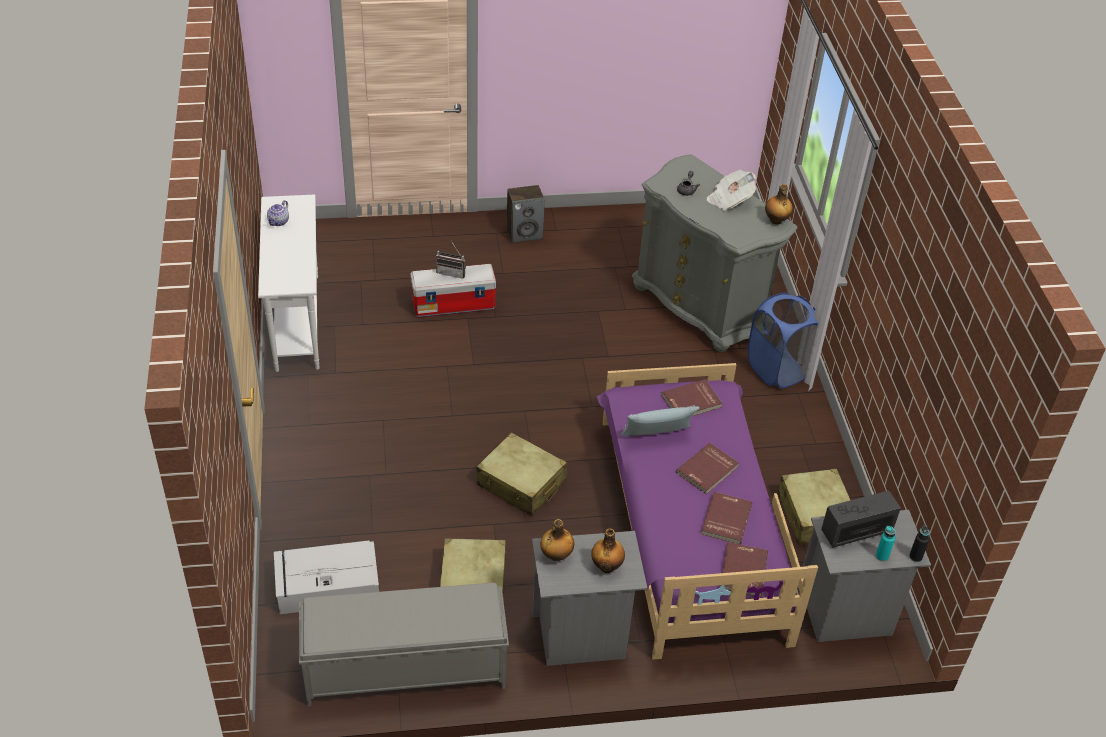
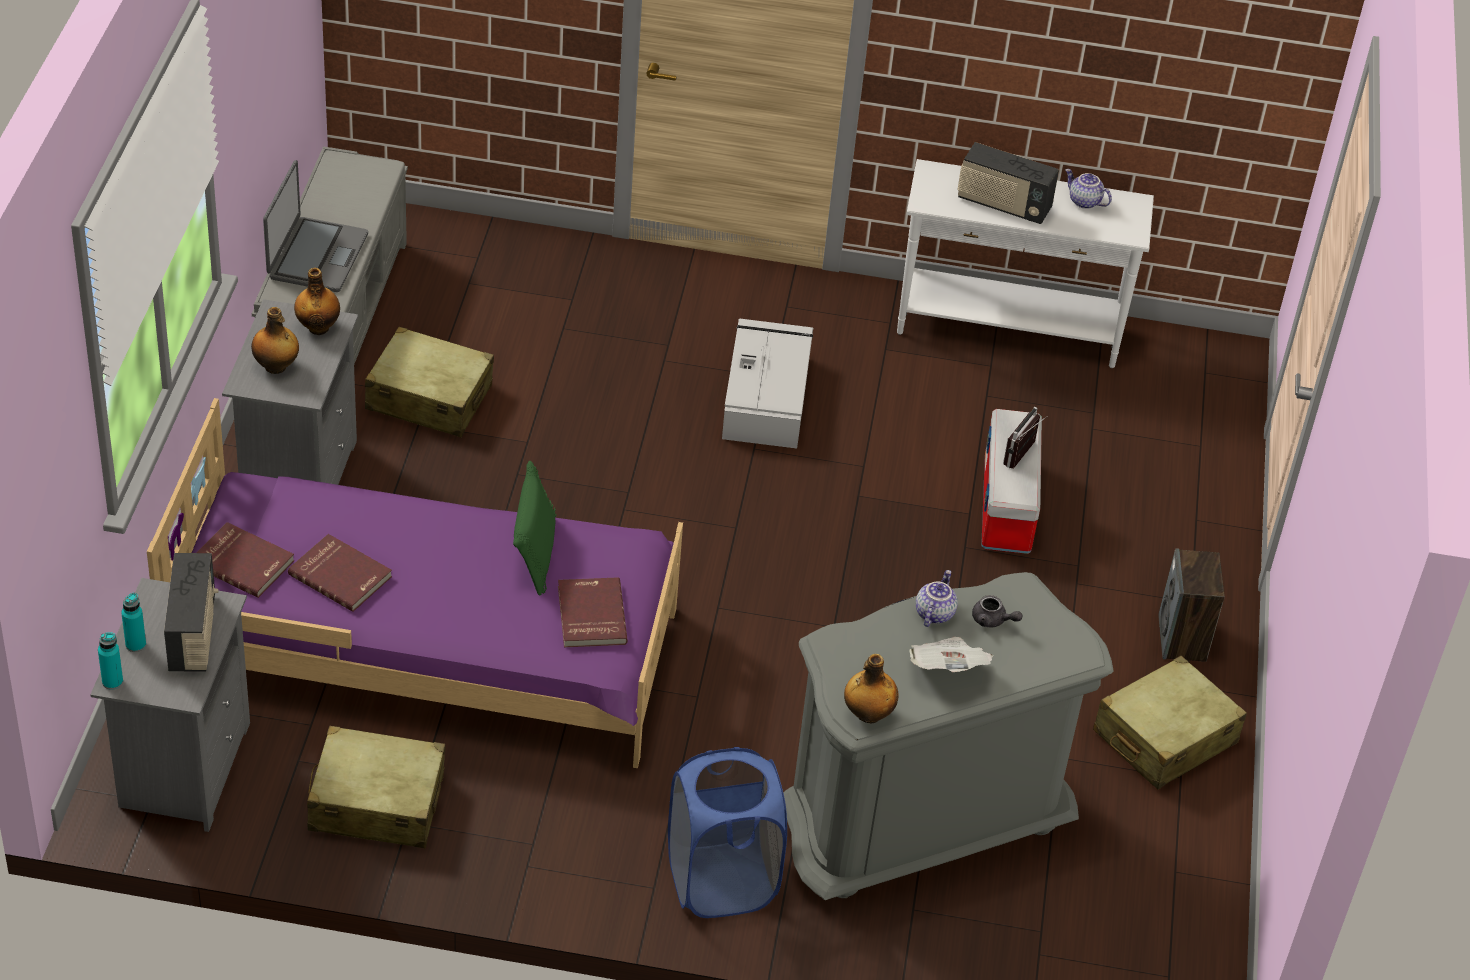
camera: 105 degrees right, 0 degrees up
grey storage box [274,540,379,614] -> grey storage box moved to [722,318,813,449]
beige suitcase [476,432,567,516] -> beige suitcase moved to [1093,656,1247,789]
blue pillow [621,405,700,436] -> green pillow [513,461,557,596]
red book [676,443,739,494] -> none
black bottle [909,525,930,562] -> turquoise bottle [98,632,123,690]
none -> laptop [263,160,368,292]
none -> teapot [916,570,958,627]
none -> radio [957,142,1059,224]

